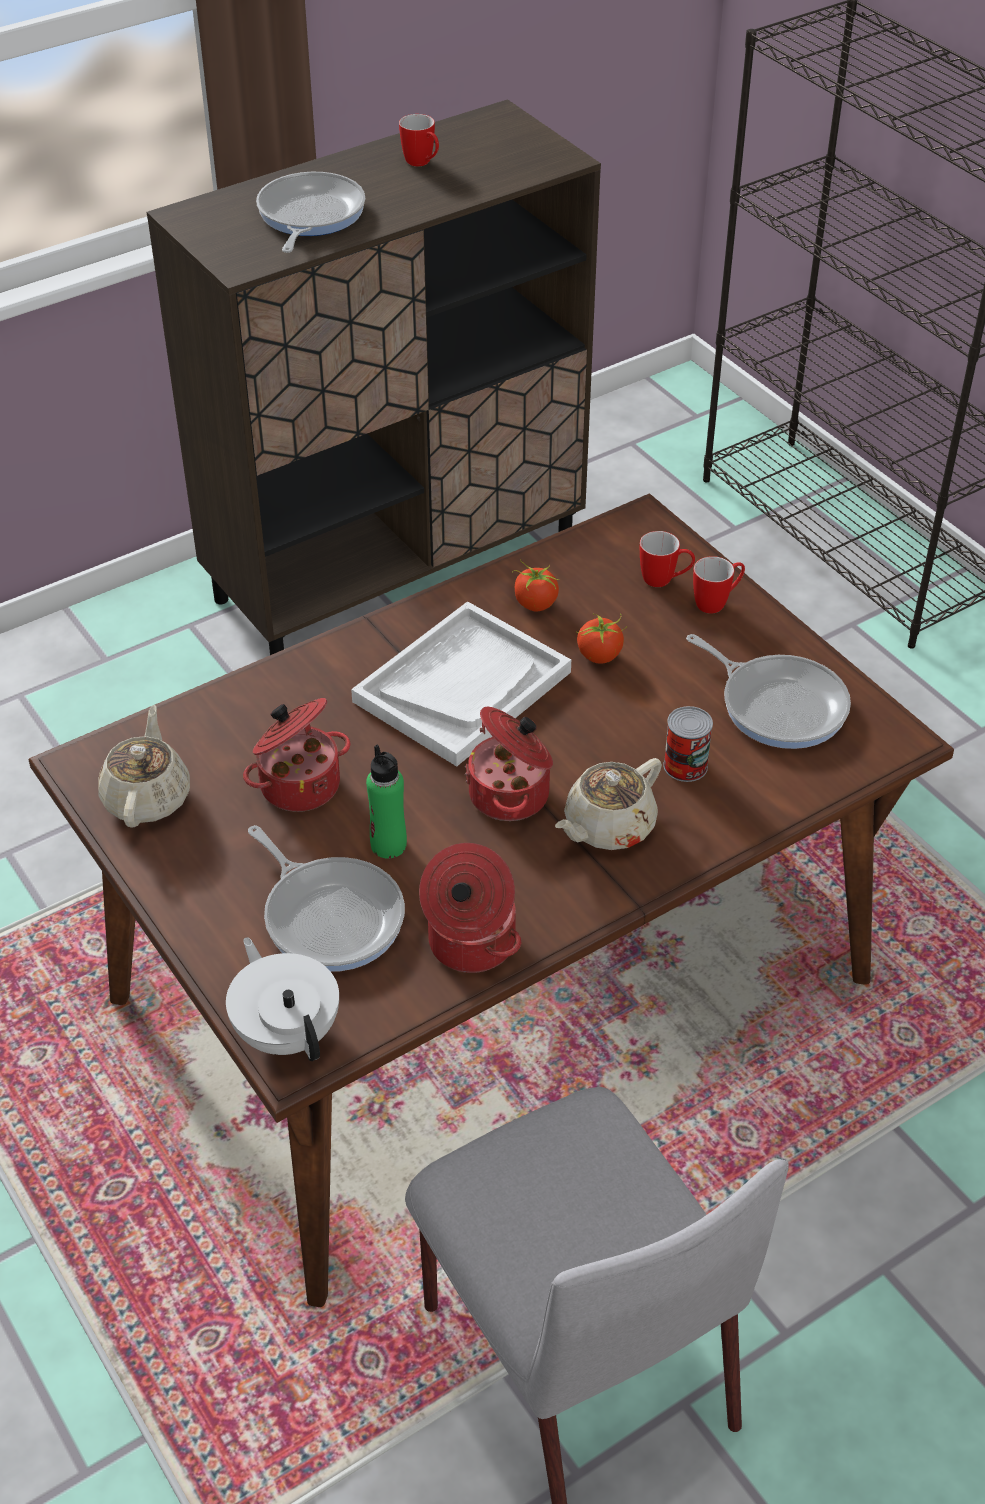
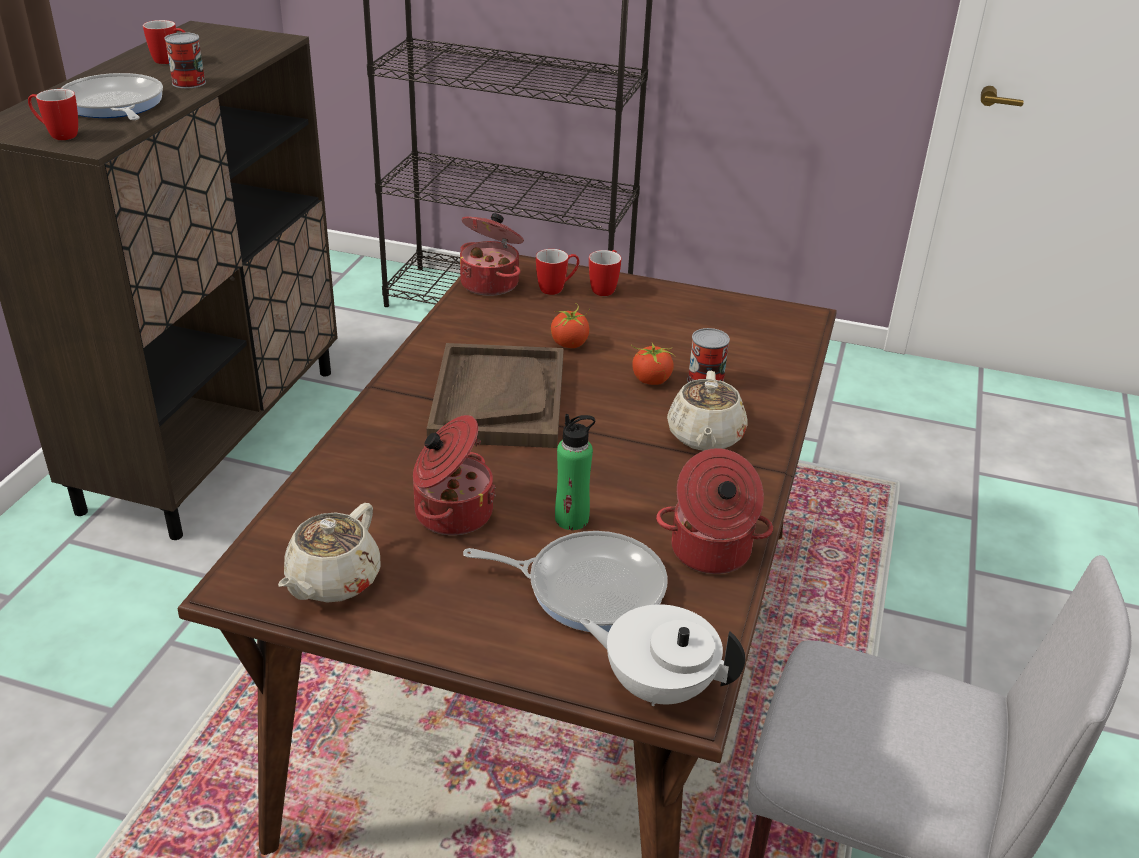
camera: 40 degrees left, 10 degrees down
beige teapot [98,705,190,828] -> beige teapot turned 120 degrees counterclockwise [278,503,381,603]
white tray [351,601,571,766] -> brown tray [427,343,564,448]
cooking pot [465,707,553,821] -> cooking pot moved to [460,213,524,296]
tomato [512,559,559,612] -> tomato moved to [631,343,676,385]
frying pan [686,634,851,749] -> none
none -> mug [28,89,78,140]
none -> can [165,32,206,88]

